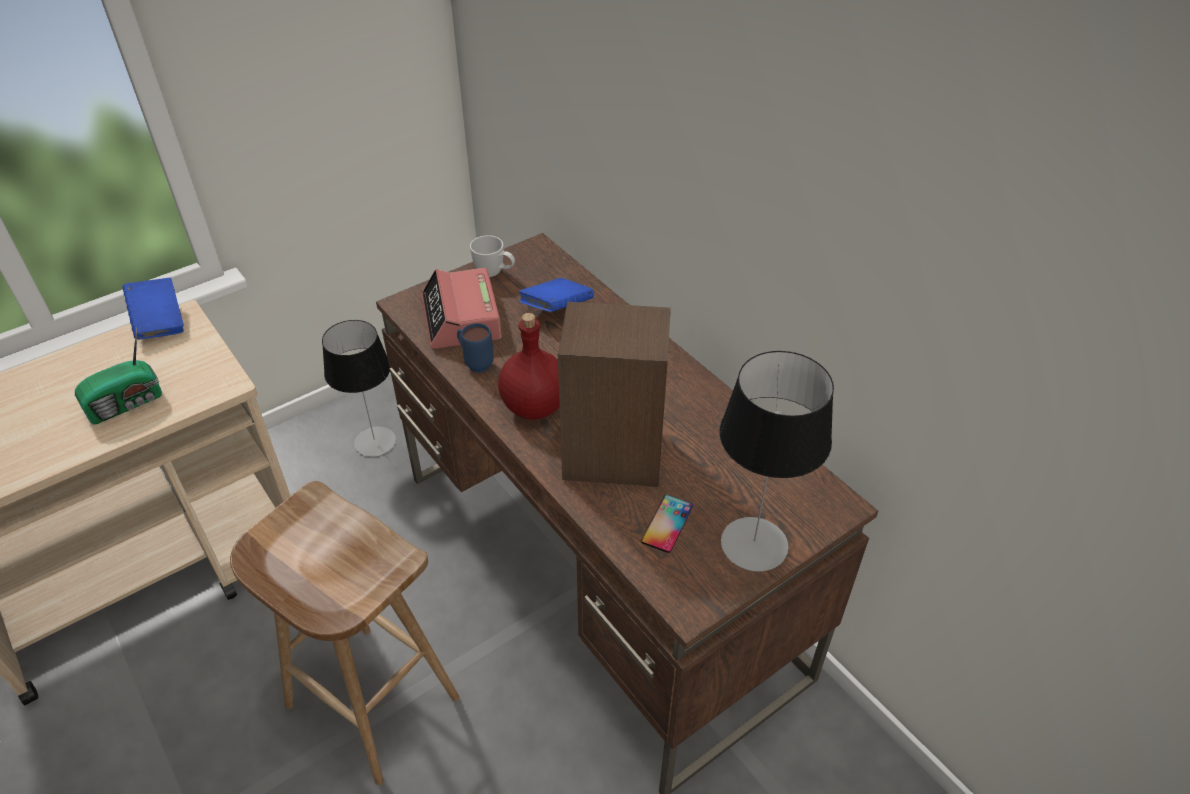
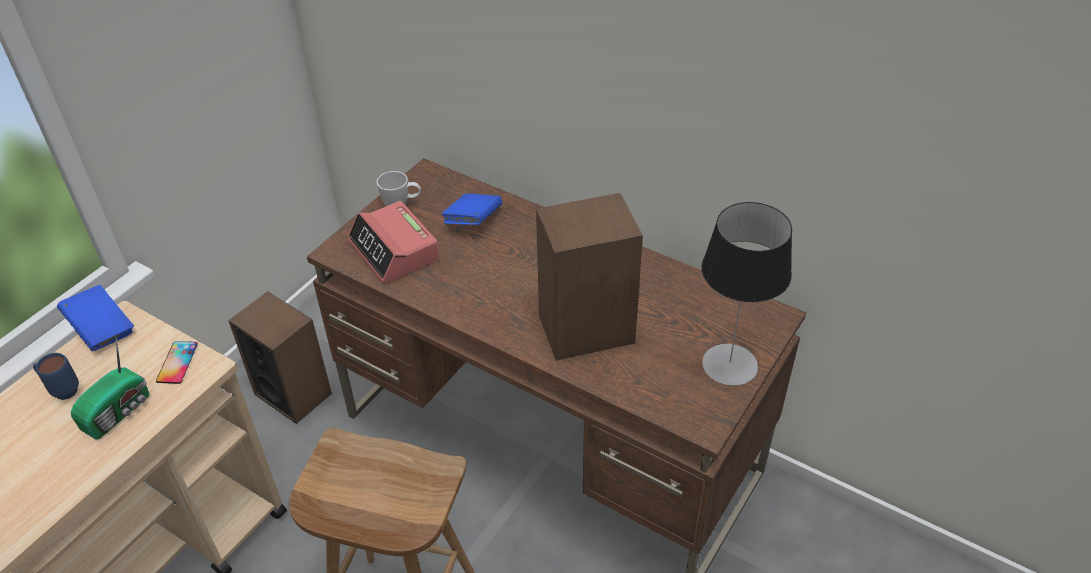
camera: 20 degrees left, 0 degrees up
table lamp [322,320,396,457] -> speaker [228,291,332,424]
blue mug [457,323,494,373] -> blue mug moved to [33,353,79,400]
red bottle [498,313,560,420] -> none
phone [641,495,693,553] -> phone moved to [156,341,198,384]

